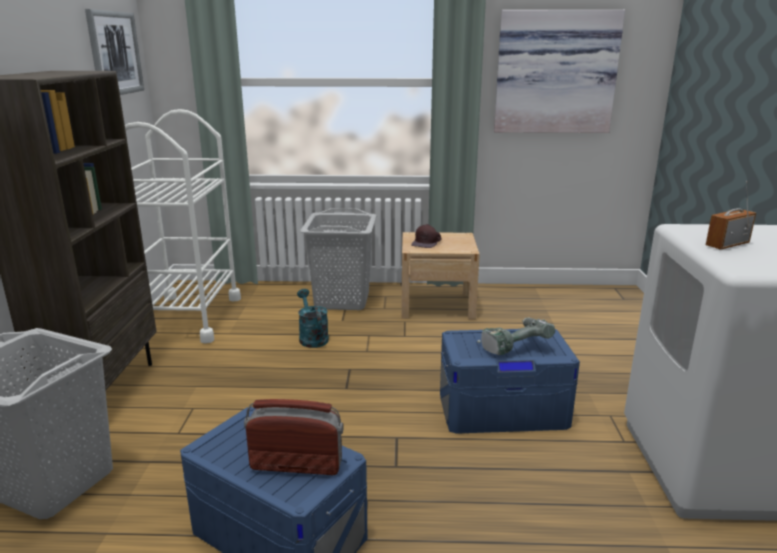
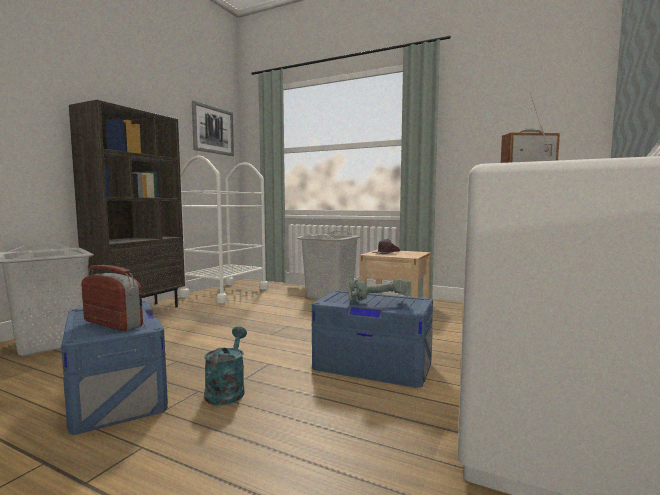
camera: 25 degrees right, 15 degrees down
turquoise watering can [297,289,329,348] -> turquoise watering can moved to [204,326,247,405]
picture [494,10,625,133] -> none

